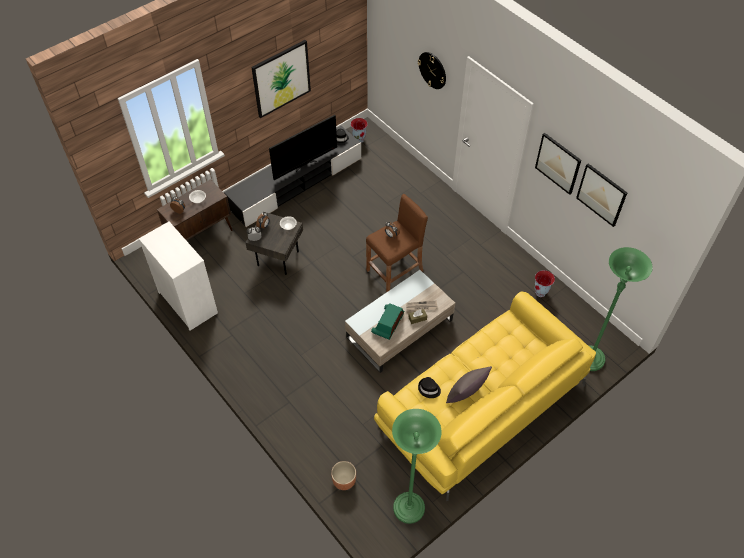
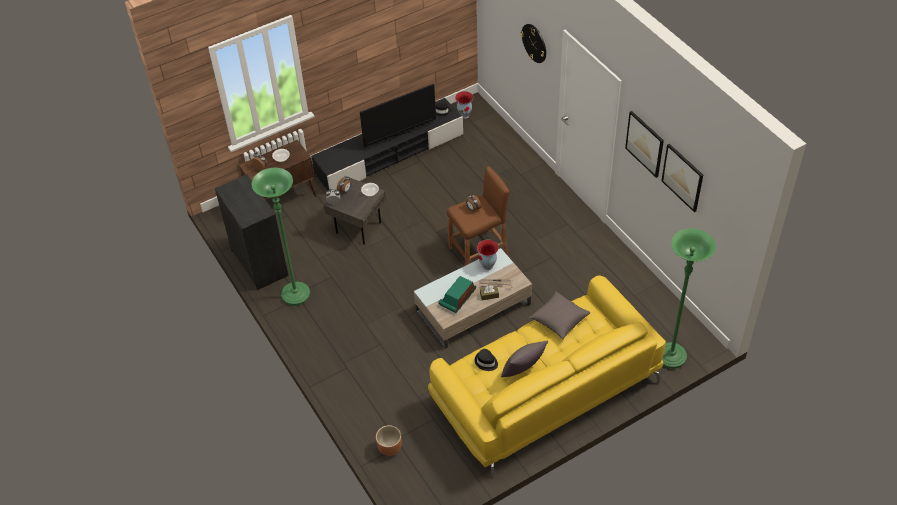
camera: 10 degrees right, 5 degrees down
white dresser [139,222,218,331] -> black dresser [215,174,288,290]
picture [251,40,311,118] -> none
green floor lamp [392,409,442,524] -> green floor lamp moved to [252,168,310,306]
vase [534,270,555,297] -> vase moved to [477,240,499,270]
none -> grey pillow [529,291,591,339]

